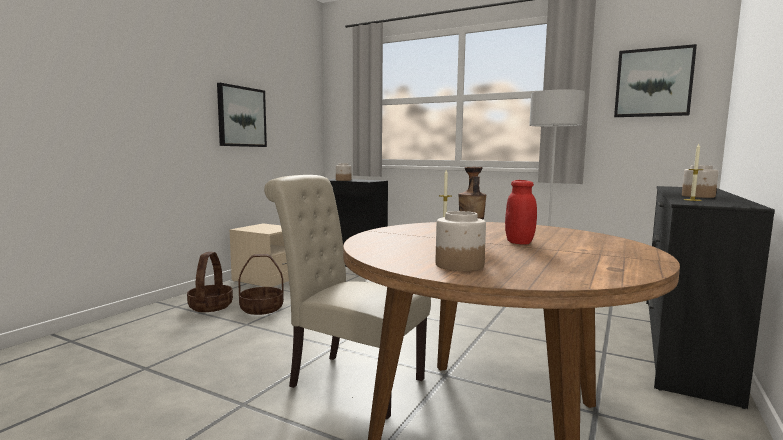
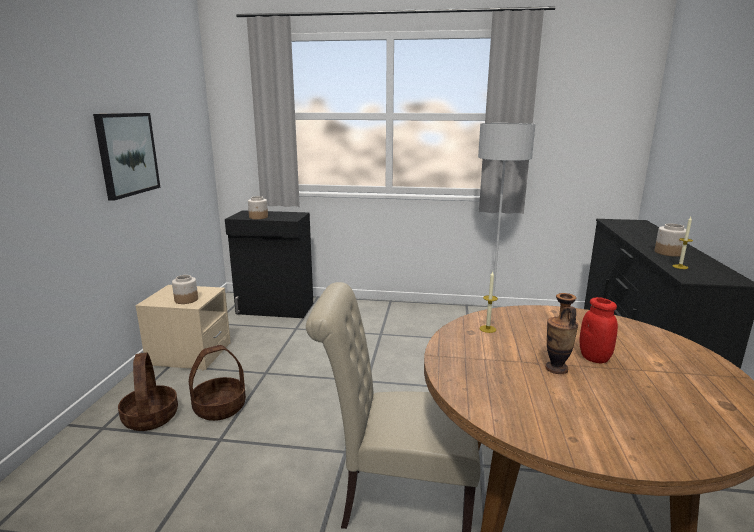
camera: 20 degrees left, 10 degrees up
jar [436,211,486,271] -> jar moved to [172,275,198,304]
picture [614,44,697,117] -> none

